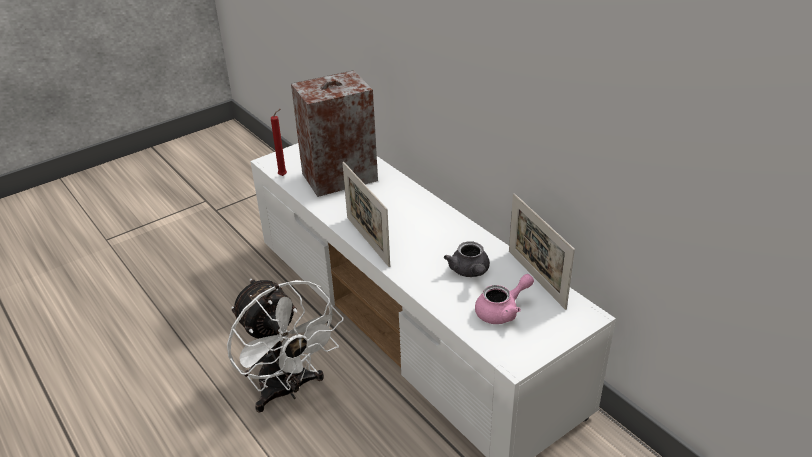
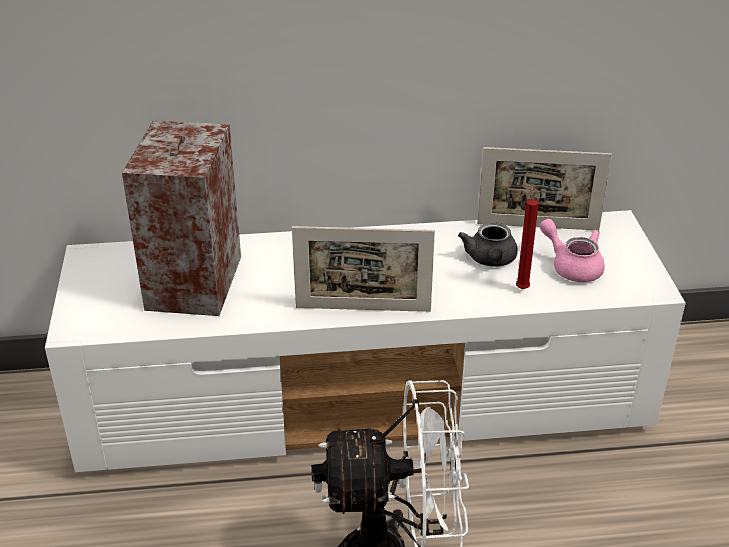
camera: 60 degrees left, 0 degrees up
red candle [271,109,287,176] -> red candle moved to [516,185,539,289]
grey teapot [444,241,490,277] -> grey teapot turned 75 degrees clockwise [458,222,518,267]
pink teapot [475,274,534,324] -> pink teapot turned 45 degrees counterclockwise [539,219,605,282]

